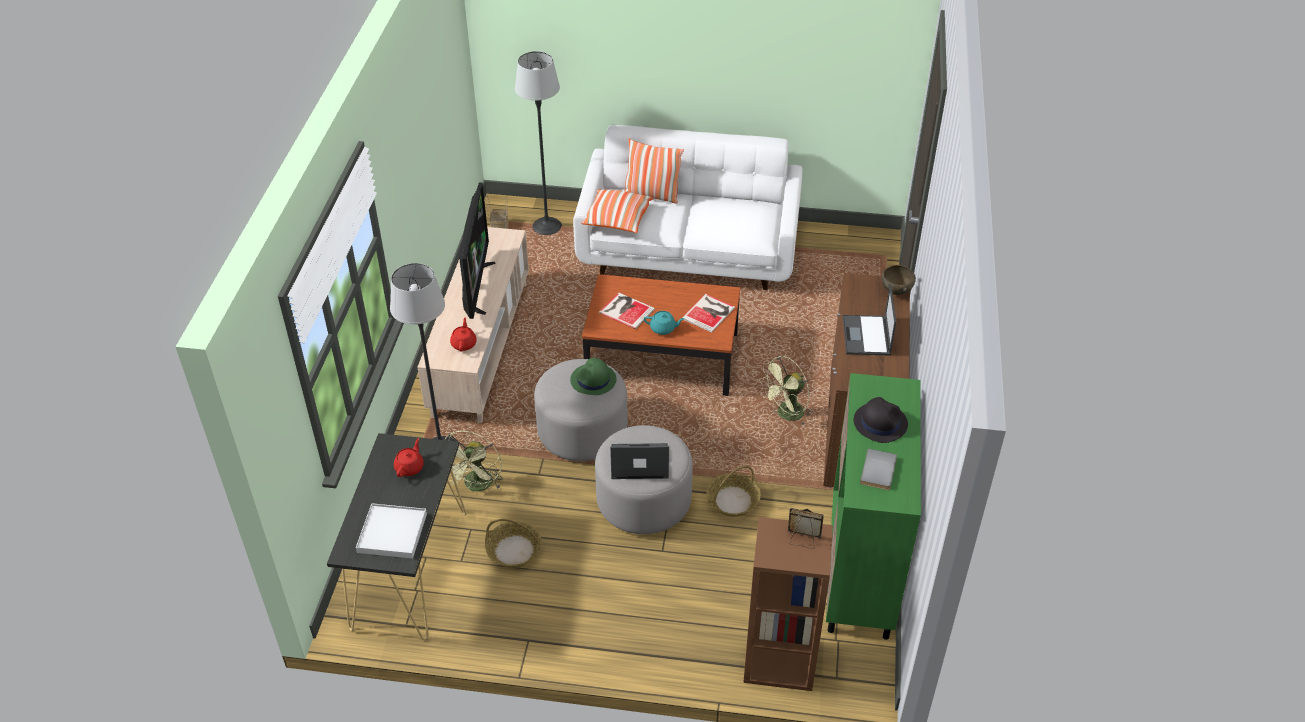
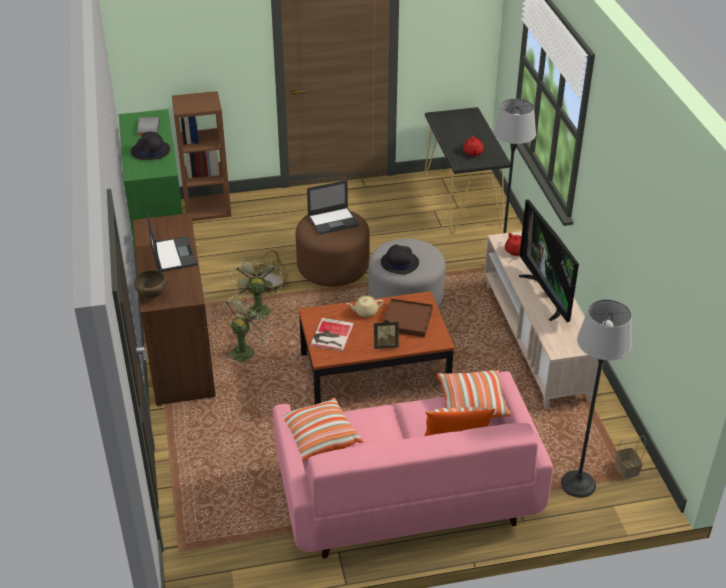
camera: 160 degrees right, 5 degrees down
white tray [356,503,427,559] -> none
green fan [444,431,503,491] -> green fan moved to [231,256,283,322]
basket [485,519,542,568] -> none
green hat [570,358,616,395] -> black hat [381,245,419,274]
white sofa [573,125,802,290] -> pink sofa [273,371,553,559]
grey ottoman [595,425,693,534] -> brown ottoman [296,211,370,287]
book [599,292,655,329] -> brown tray [383,298,433,337]
turquoise teapot [644,311,685,335] -> beige teapot [347,295,384,317]
picture frame [788,508,824,549] -> picture frame moved to [374,319,399,349]
none -> pillow [283,398,363,461]

